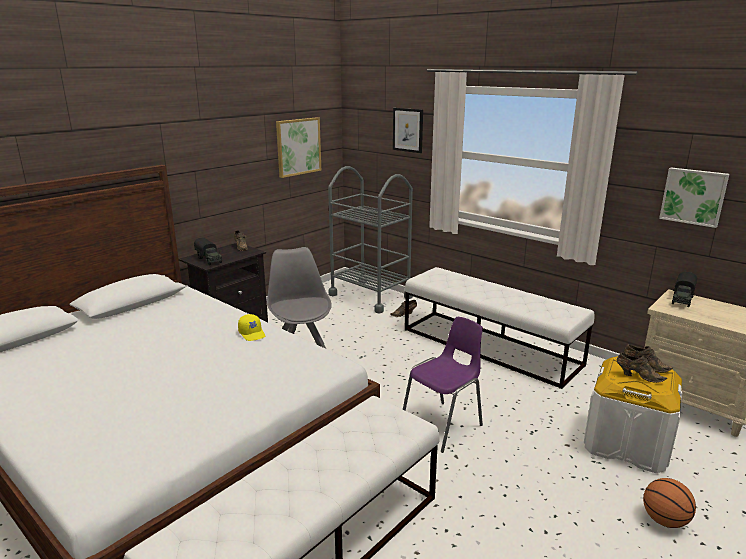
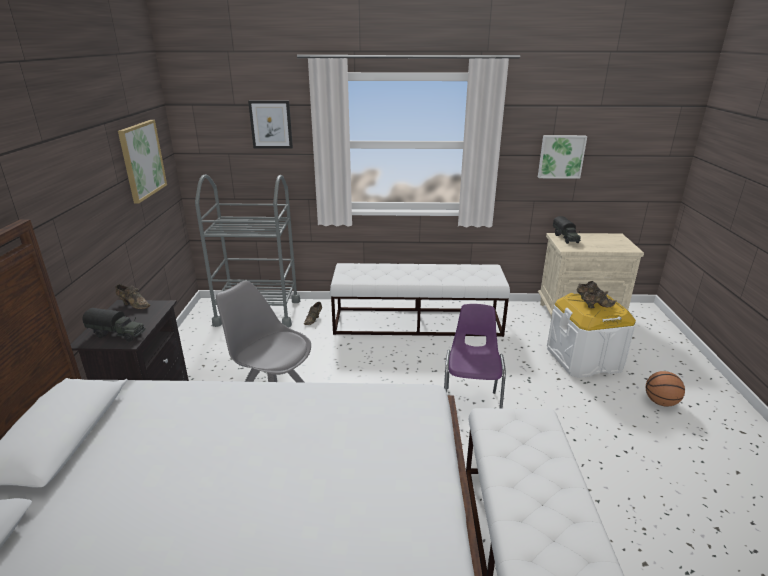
camera: 40 degrees left, 5 degrees up
yellow cap [238,314,265,341] -> none

